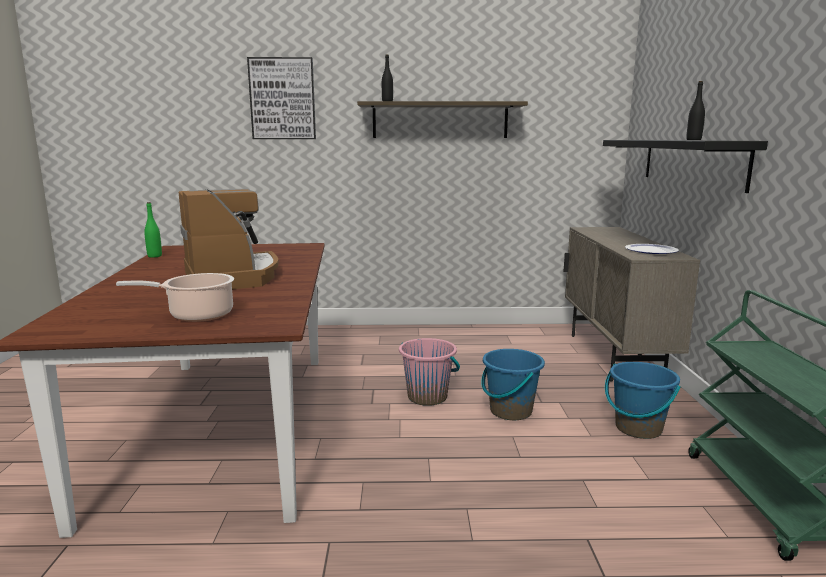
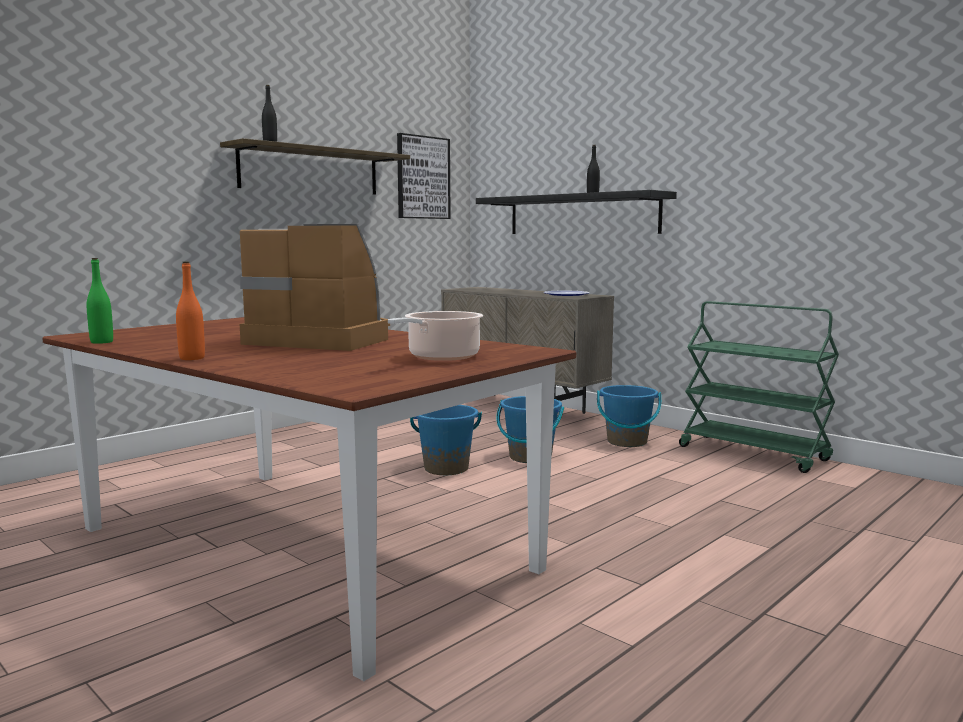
camera: 45 degrees left, 5 degrees down
picture [247,57,316,139] -> picture moved to [397,133,451,219]
pink bucket [399,338,460,406] -> blue bucket [410,405,482,475]
none -> orange bottle [176,261,205,360]

